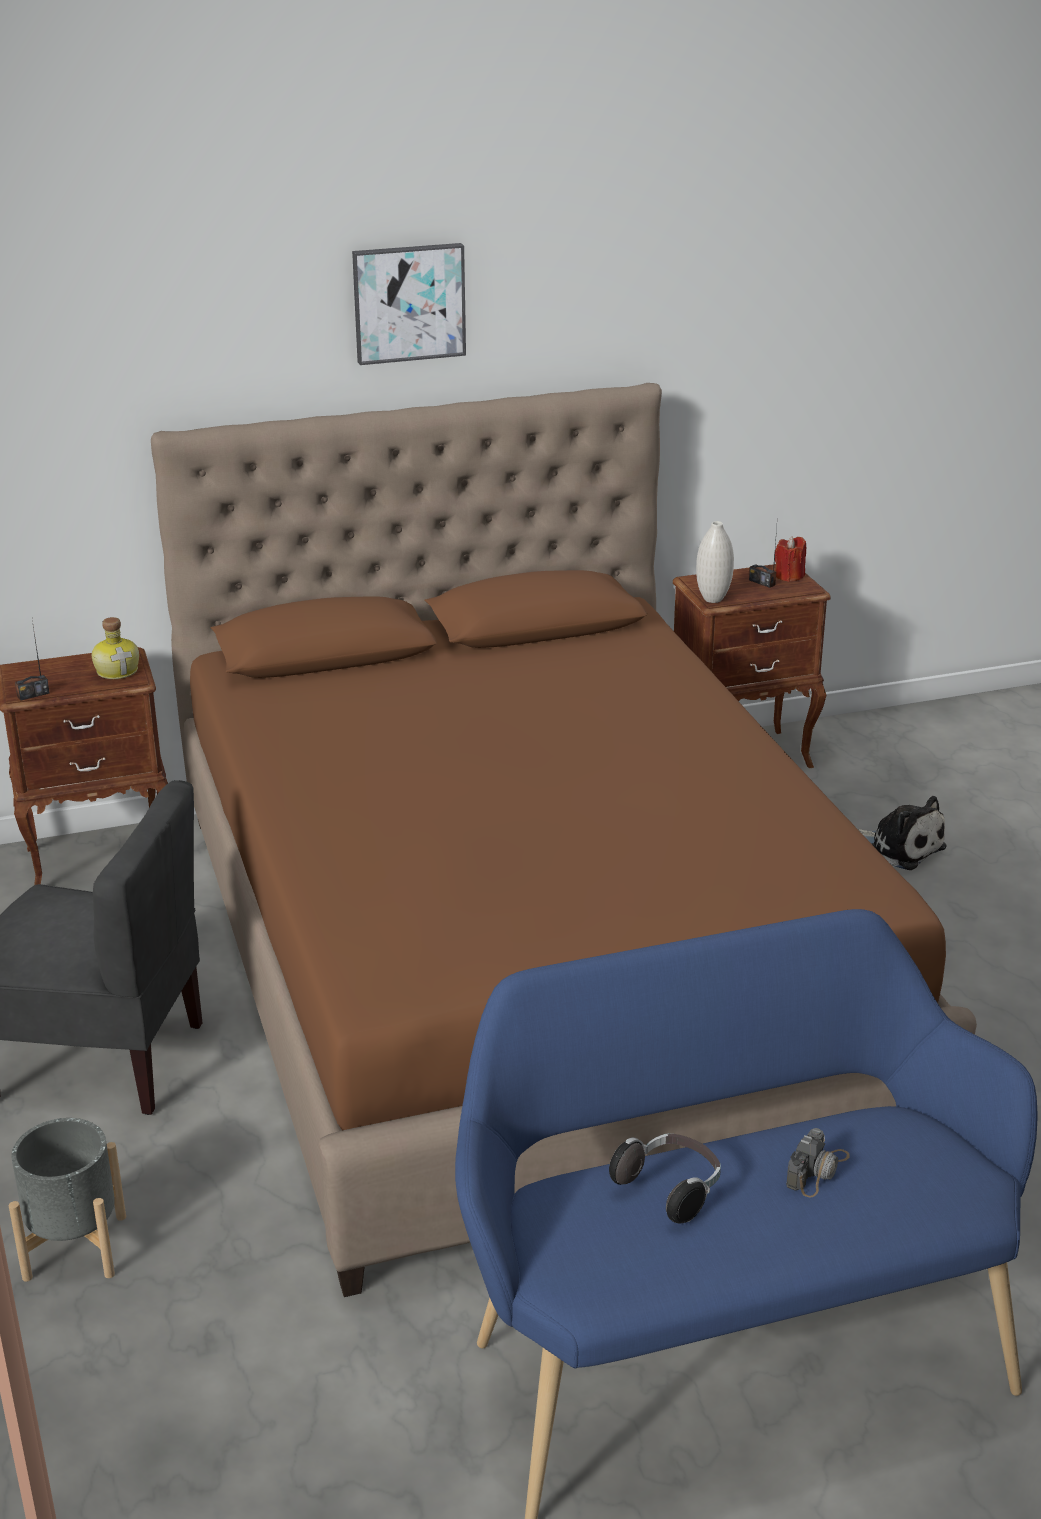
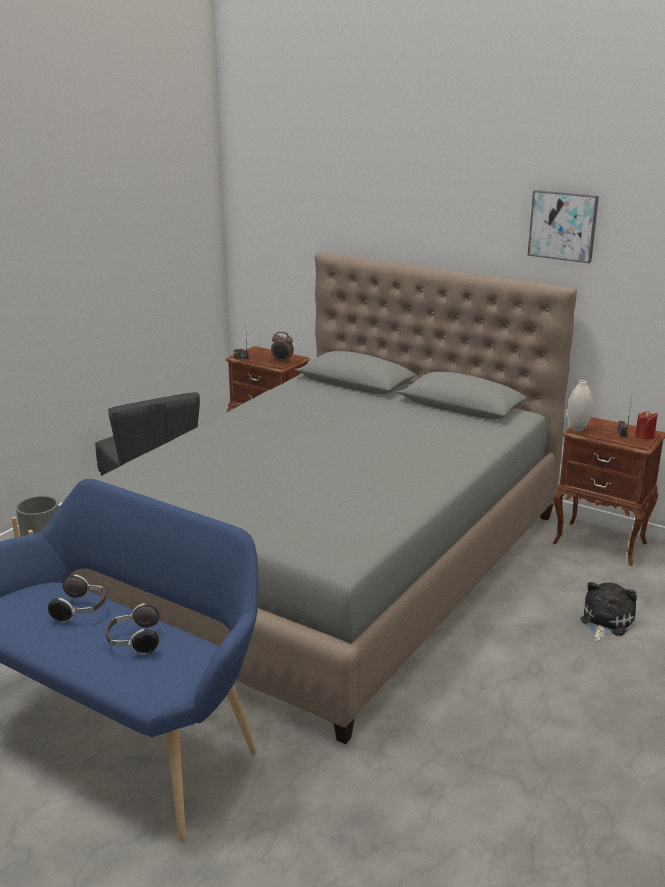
camera: 50 degrees right, 5 degrees down
bottle [92,617,139,679] -> alarm clock [271,332,294,363]
brown bed [151,383,977,1297] -> grey bed [69,252,577,744]
picture [352,243,466,365] -> picture moved to [528,190,599,263]
camera [786,1128,849,1197] -> headphones [105,603,159,655]
plush toy [858,796,947,870] -> plush toy turned 150 degrees counterclockwise [581,582,637,642]

